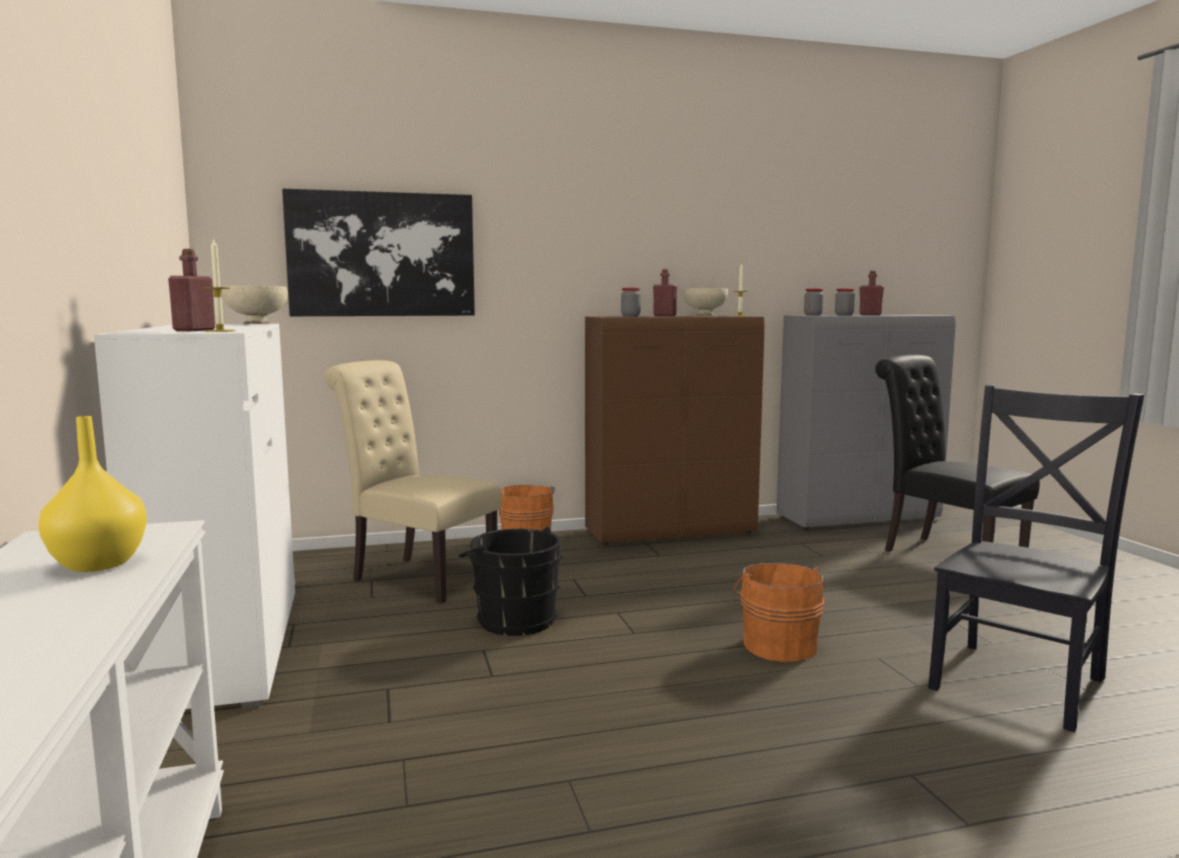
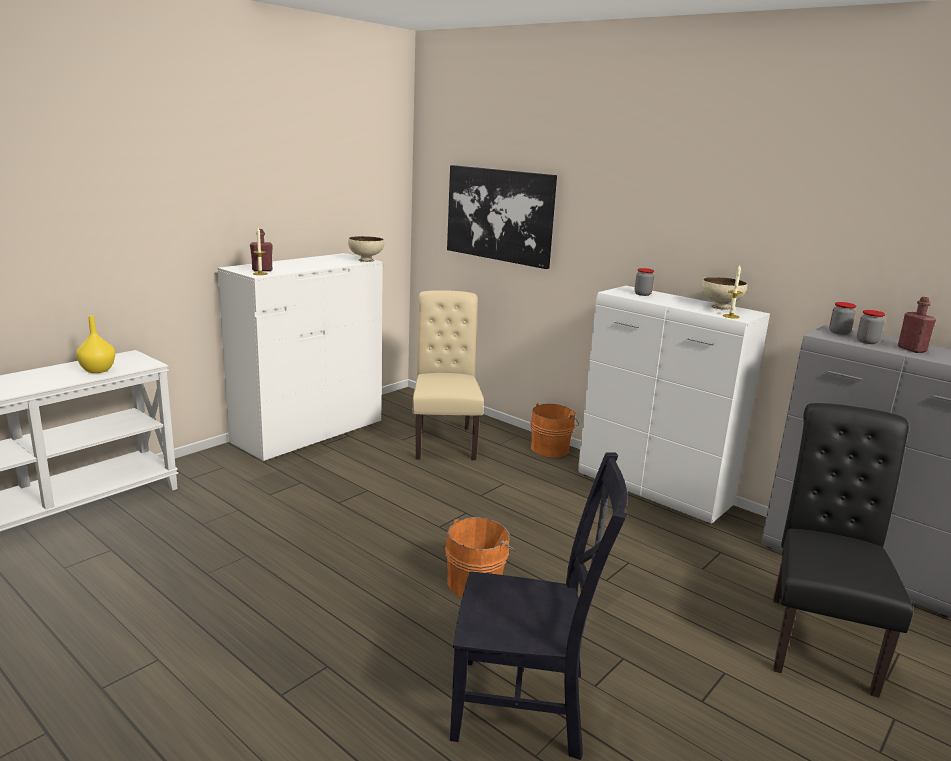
camera: 55 degrees right, 10 degrees up
black bucket [459,527,562,636] -> none
brown cabinet [585,316,765,545] -> white cabinet [578,286,770,524]
red bottle [653,269,678,316] -> none

